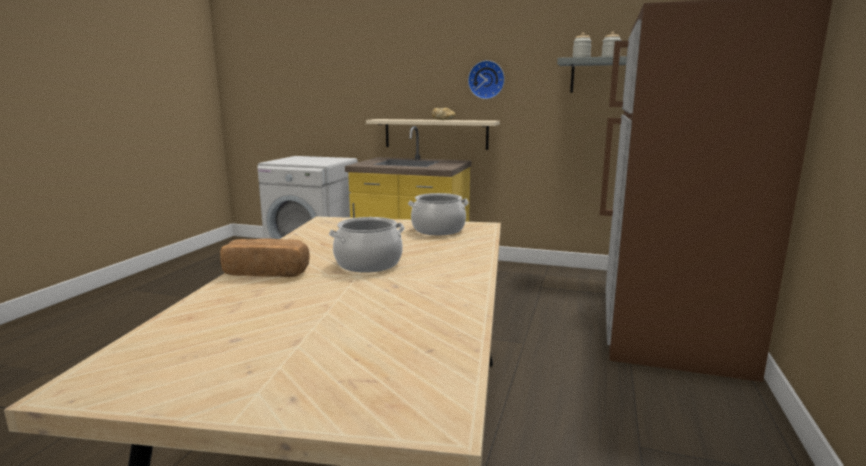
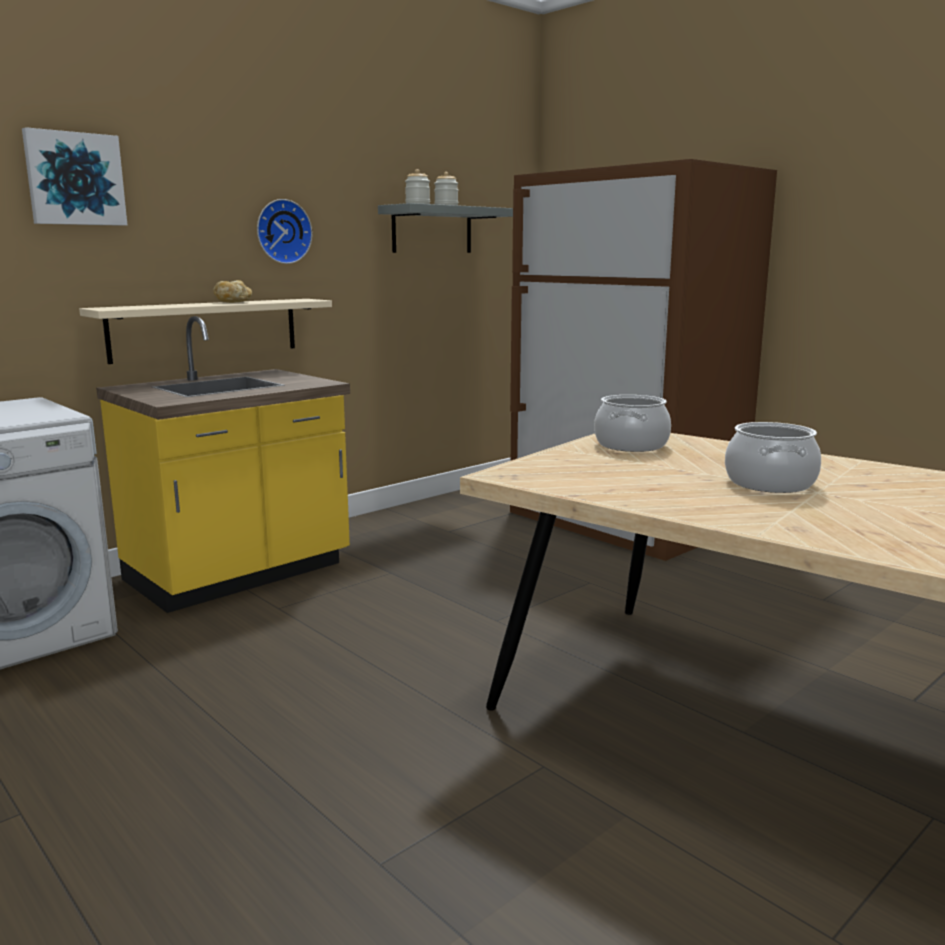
camera: 60 degrees left, 0 degrees up
bread [220,238,309,277] -> none
none -> picture [22,127,127,226]

